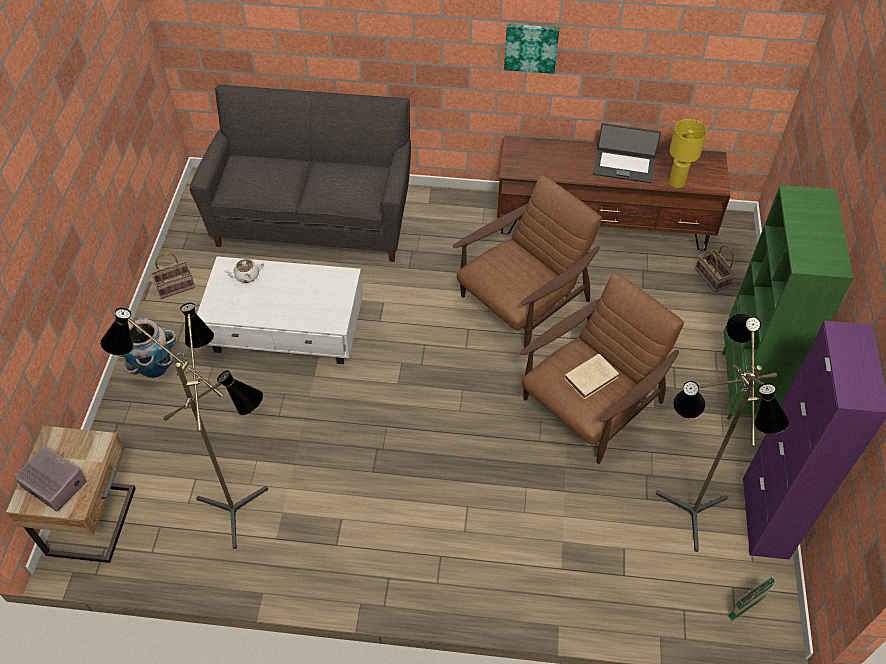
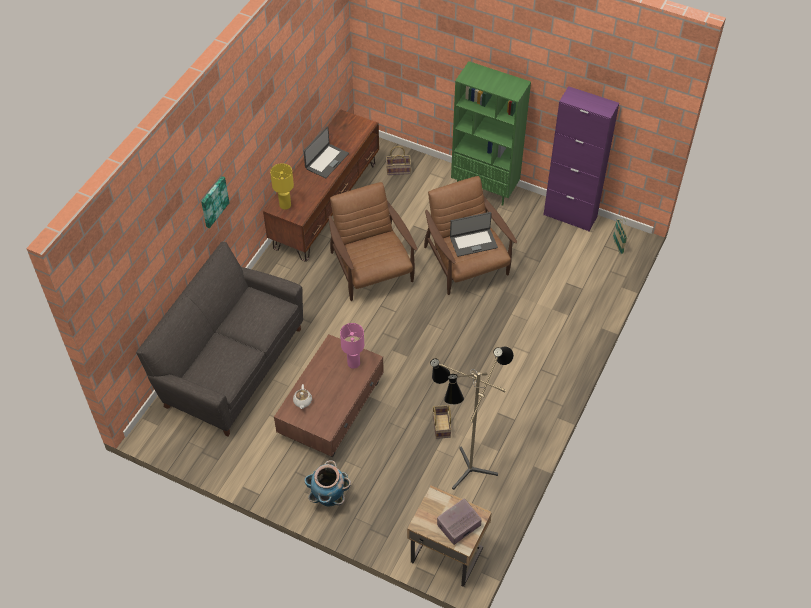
camera: 70 degrees left, 0 degrees up
basket [151,253,195,299] -> basket moved to [433,405,452,439]
white coffee table [197,256,363,364] -> brown coffee table [274,334,384,457]
picture [504,24,559,74] -> picture moved to [201,176,229,228]
beige book [564,354,619,399] -> laptop [450,212,498,257]
floor lamp [656,314,789,552] -> none
yellow table lamp [669,119,707,188] -> yellow table lamp moved to [270,163,294,210]
none -> pink table lamp [340,323,364,369]

